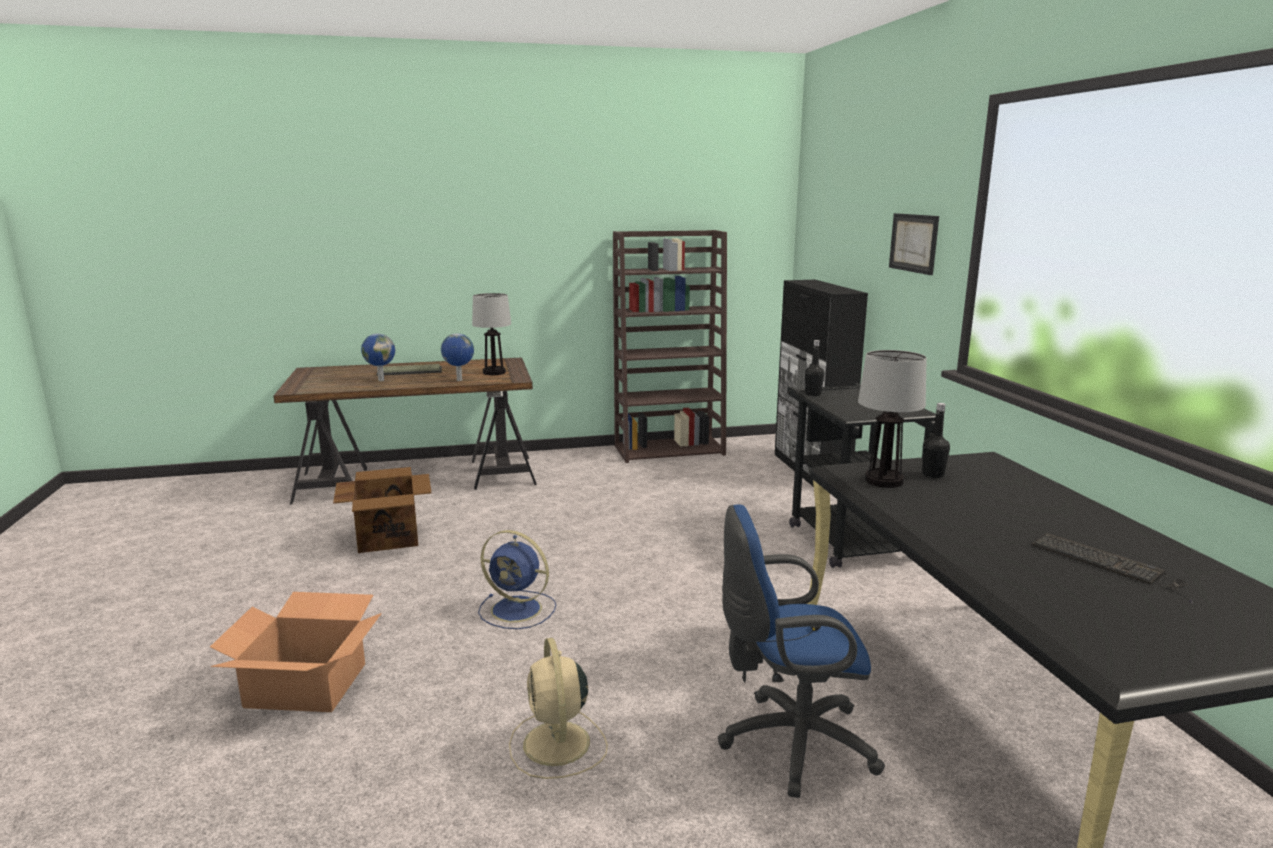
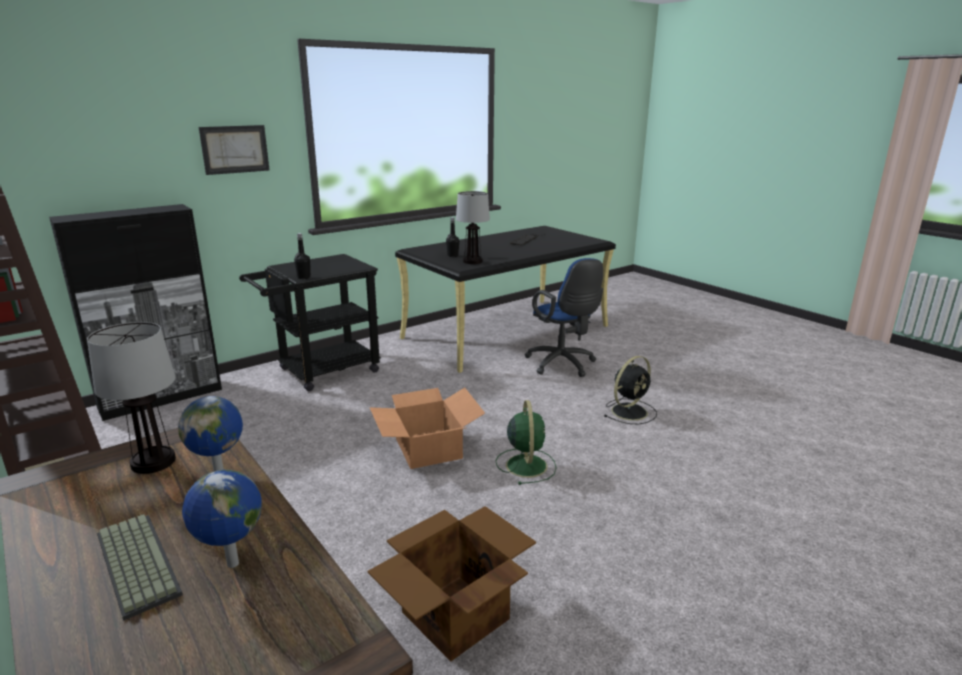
camera: 115 degrees left, 5 degrees up
cardboard box [210,592,382,712] -> cardboard box moved to [370,388,485,469]
blue fan [478,530,556,629] -> green fan [496,400,556,485]
beige fan [509,638,608,779] -> black fan [603,356,657,424]

